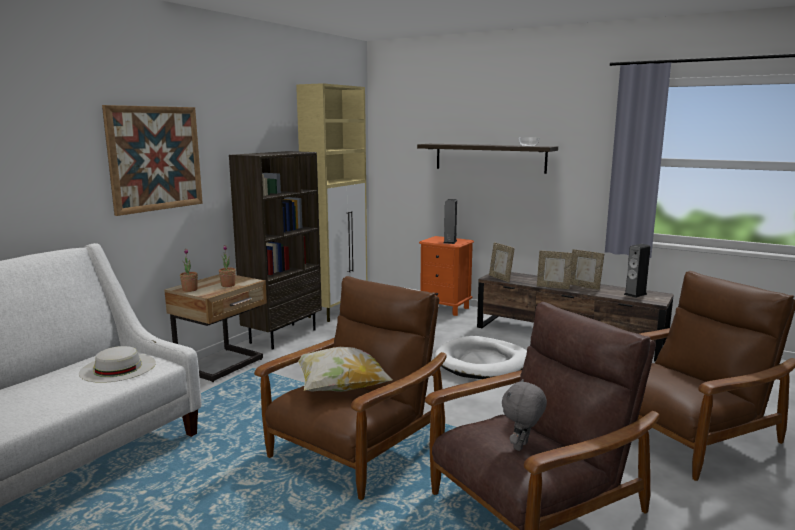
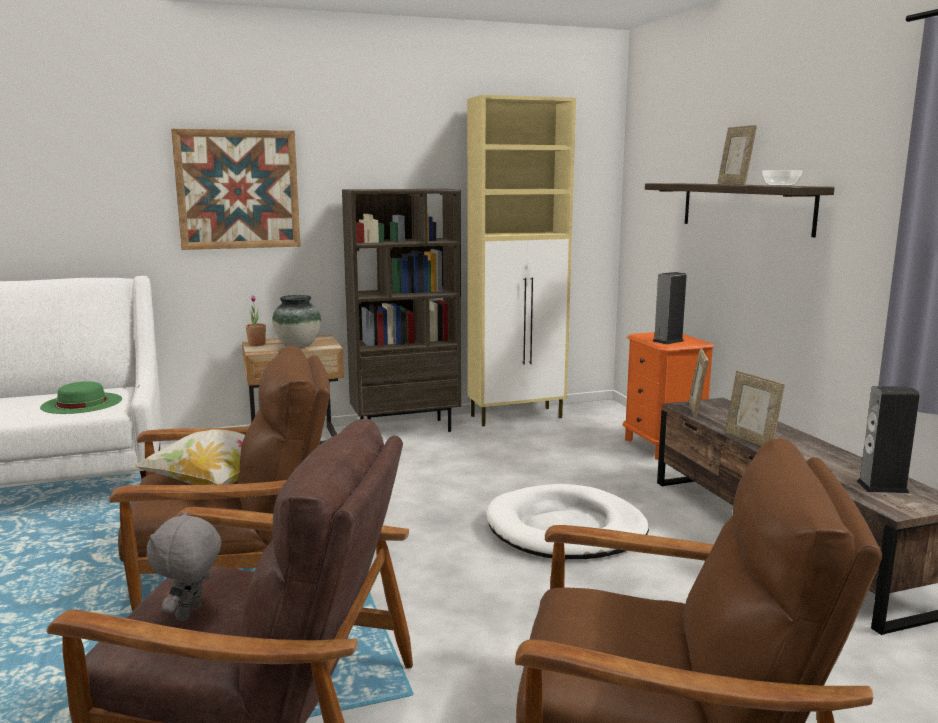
camera: 40 degrees right, 0 degrees up
white hat [79,346,156,383] -> green hat [40,381,122,414]
potted plant [219,245,236,287] -> vase [272,295,321,348]
grey plush toy [502,379,547,451] -> grey plush toy turned 60 degrees counterclockwise [147,511,221,621]
picture frame [570,249,604,290] -> picture frame moved to [718,125,757,185]

